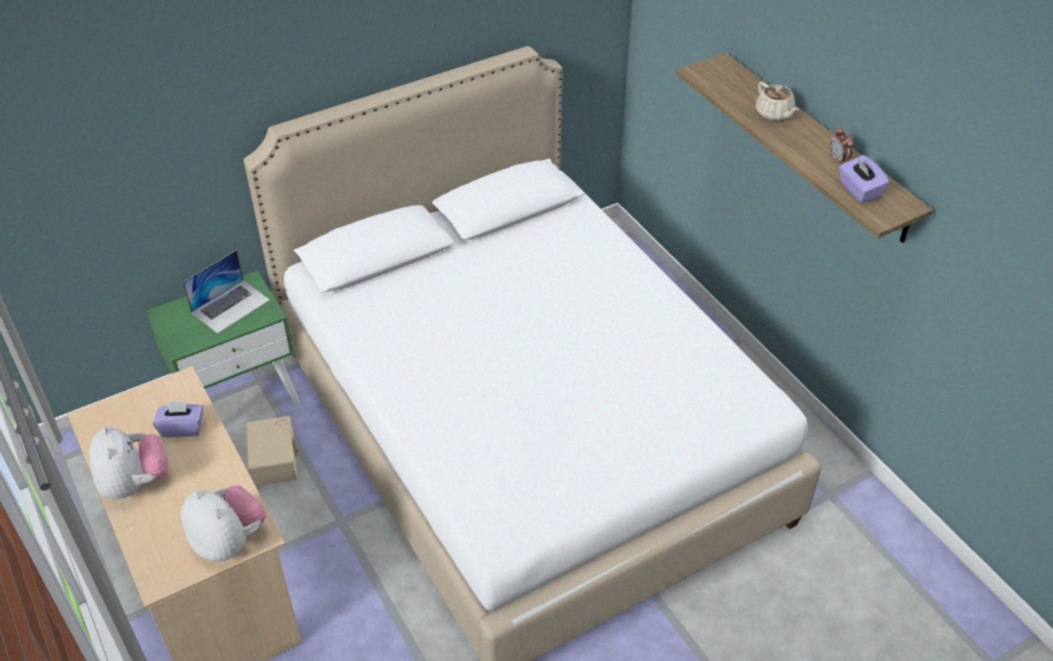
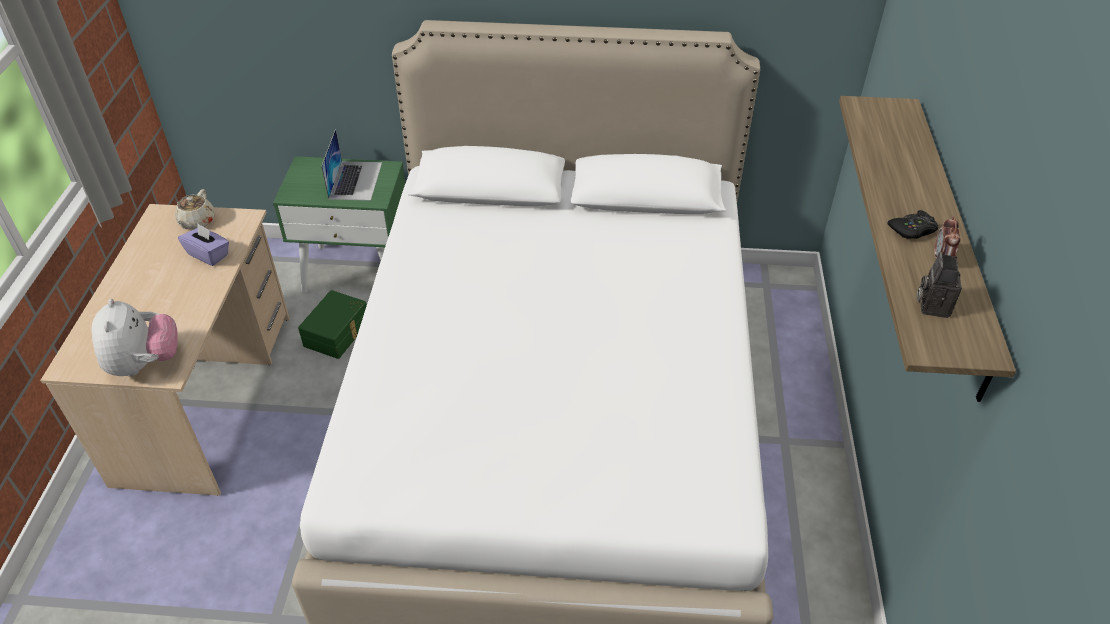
camera: 35 degrees right, 0 degrees up
plush toy [89,426,168,499] -> none
laptop [183,250,270,334] -> laptop turned 75 degrees counterclockwise [321,129,382,201]
beige storage box [246,416,299,486] -> green storage box [298,290,367,359]
beige teapot [756,82,799,121] -> beige teapot moved to [175,189,215,230]
purple tissue box [839,155,890,203] -> camera [917,252,962,318]
none -> black game controller [888,210,938,239]

